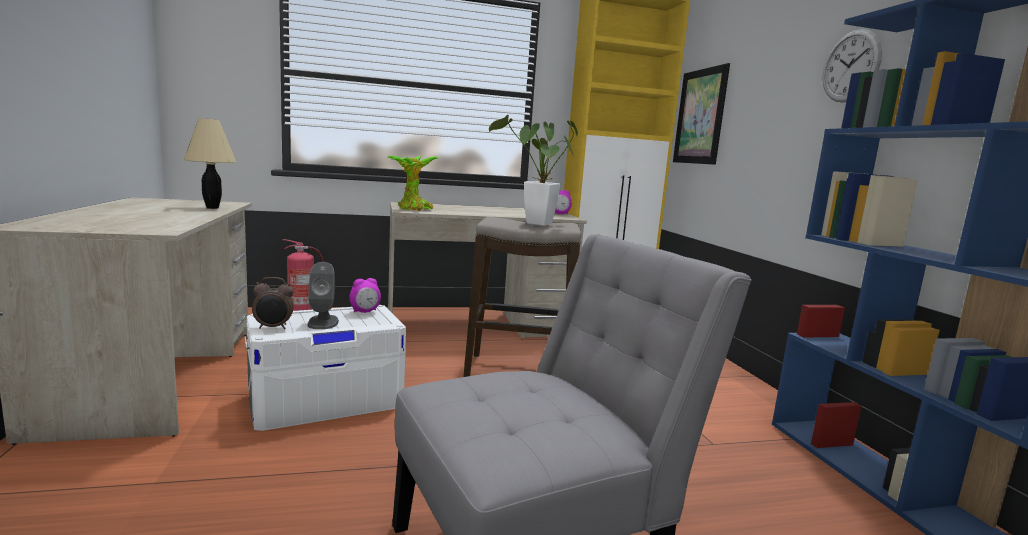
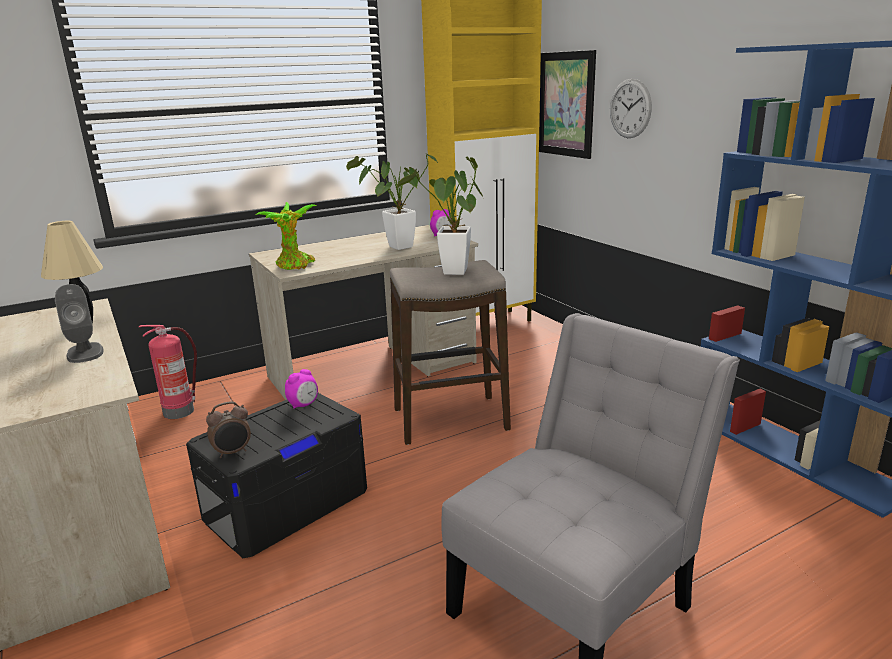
camera: 15 degrees left, 10 degrees up
white storage box [244,305,406,431] -> black storage box [186,393,367,558]
grey speaker [308,262,339,329] -> grey speaker moved to [55,284,103,363]
wall clock [823,29,882,102] -> wall clock moved to [610,79,652,138]
none -> potted plant [346,152,439,250]

